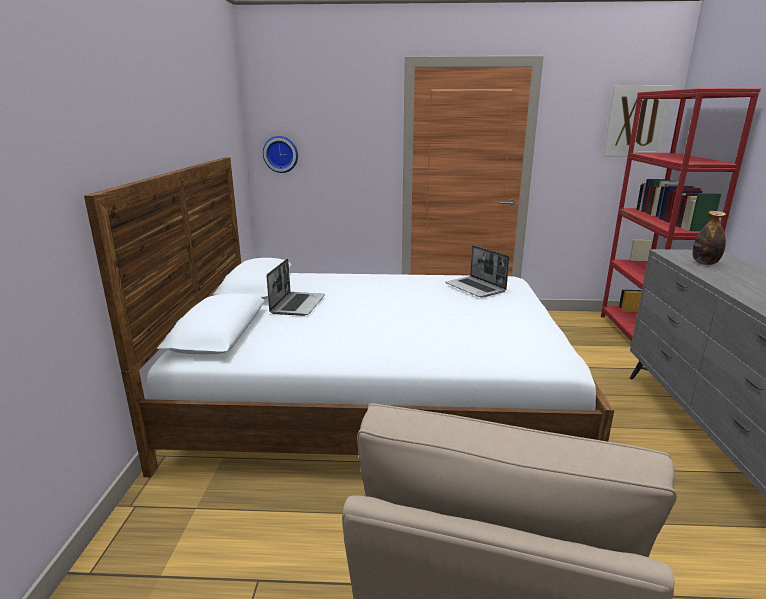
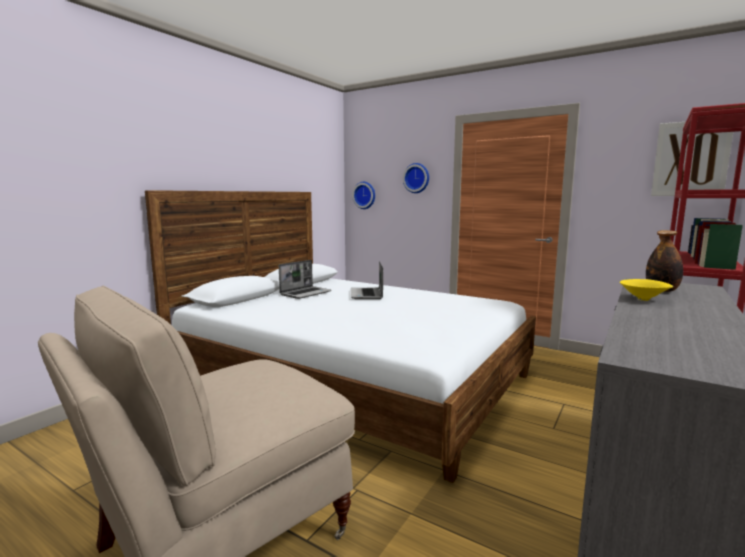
camera: 30 degrees right, 10 degrees down
laptop [445,245,509,298] -> laptop moved to [351,261,383,299]
none -> wall clock [403,163,429,193]
none -> yellow bowl [620,279,673,301]

